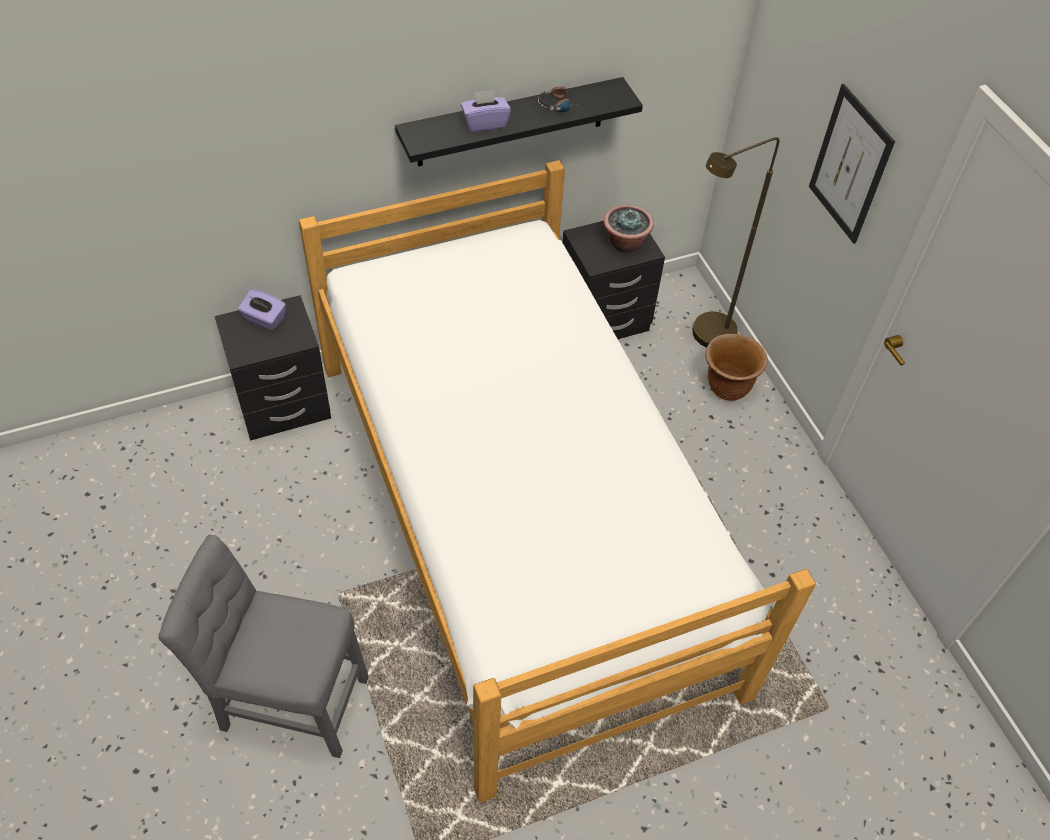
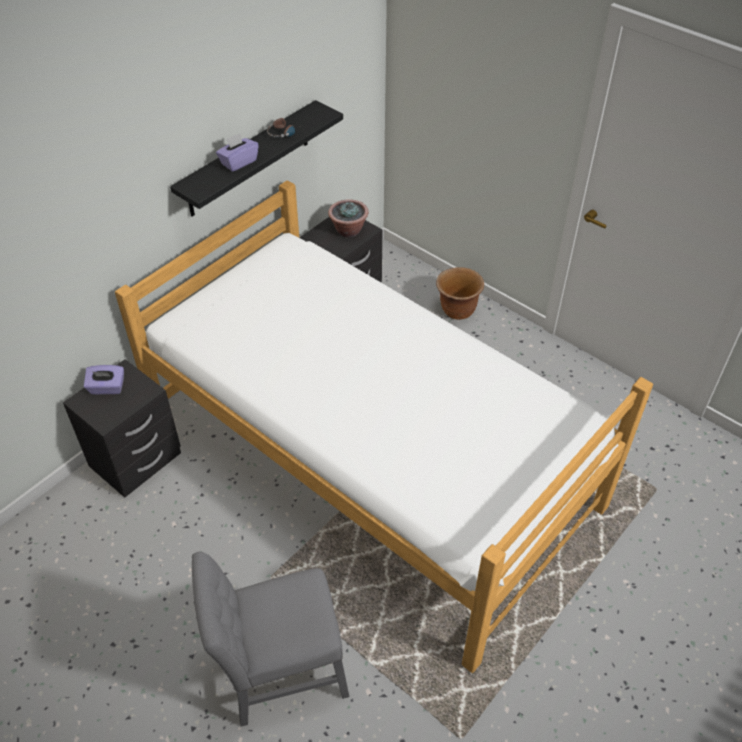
camera: 25 degrees left, 5 degrees down
brown floor lamp [692,137,780,347] -> none
picture [809,84,895,244] -> none

